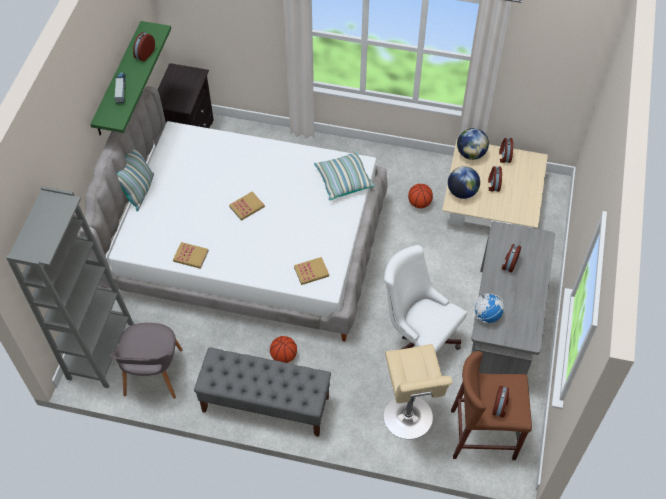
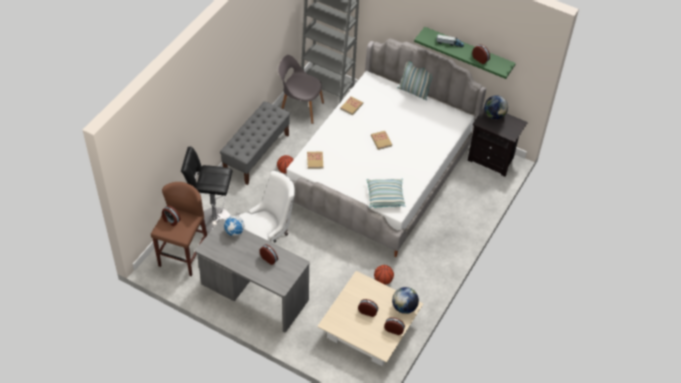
camera: 105 degrees right, 5 degrees down
beige stool [384,344,452,439] -> black stool [181,147,232,233]
globe [448,166,480,199] -> globe moved to [484,95,508,119]

